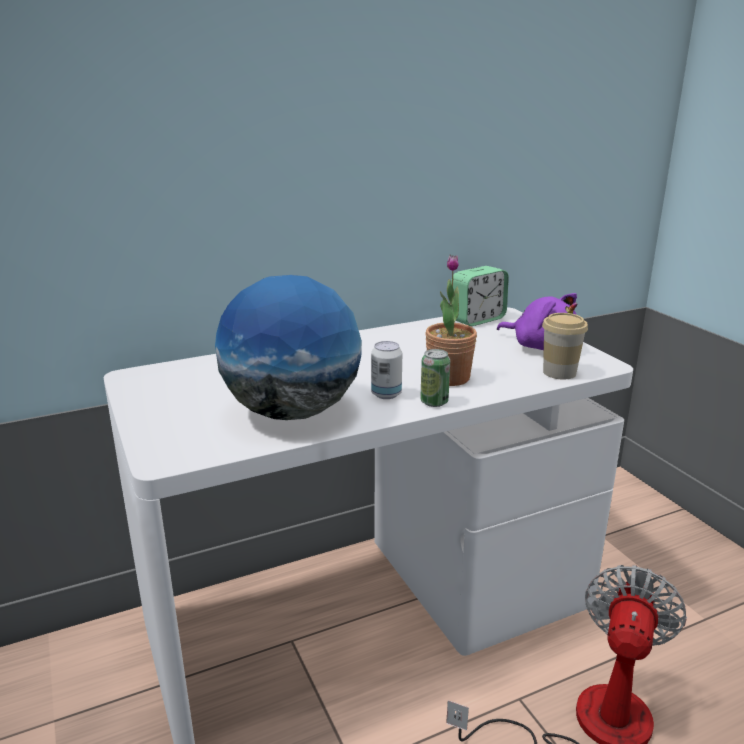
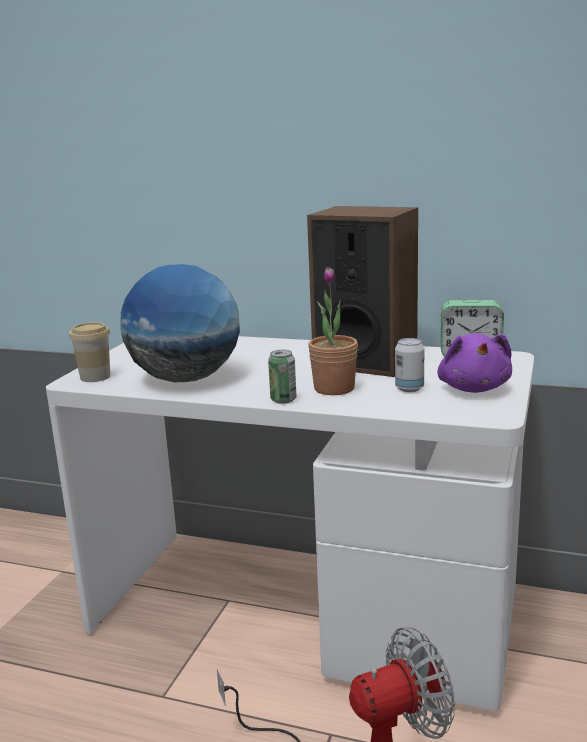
camera: 45 degrees right, 5 degrees down
can [371,341,402,399] -> can moved to [395,338,424,392]
cup [542,313,588,379] -> cup moved to [69,322,110,382]
none -> speaker [307,206,418,377]

